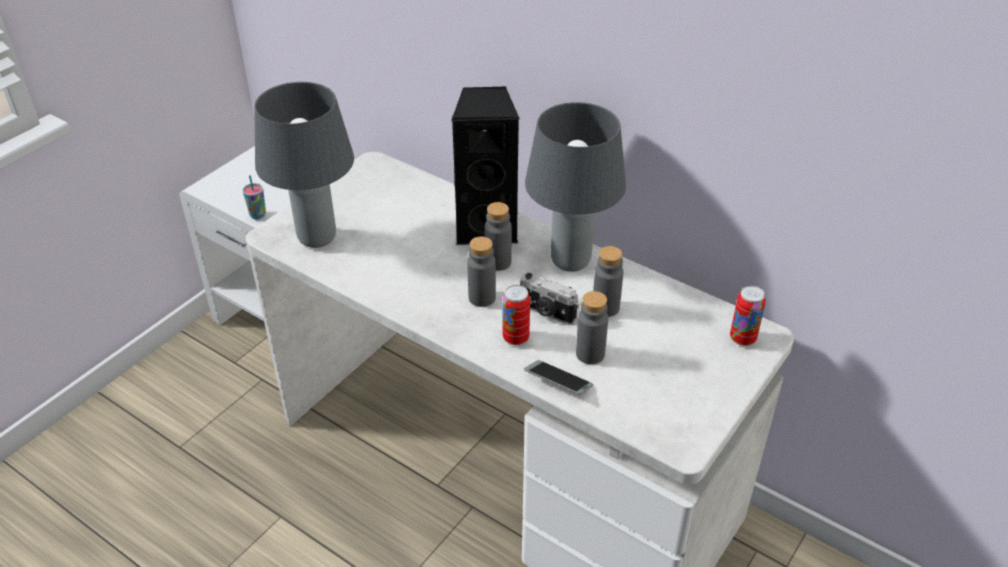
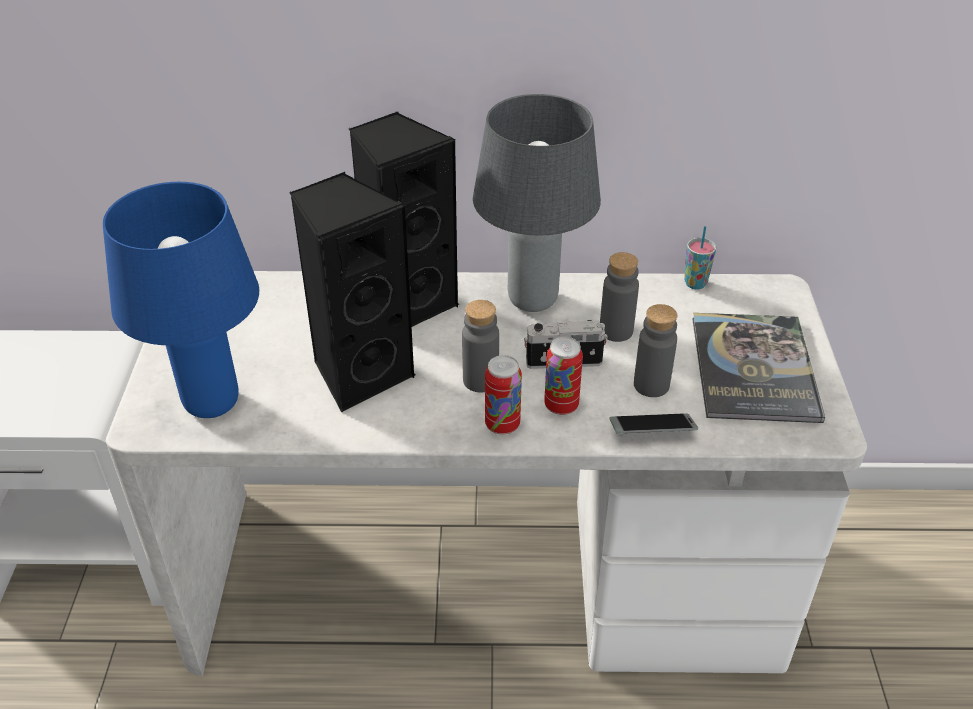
camera: 35 degrees left, 0 degrees up
cup [242,175,266,219] -> cup moved to [684,226,716,289]
grey table lamp [255,82,354,248] -> blue table lamp [103,182,259,418]
grey bottle [485,202,512,271] -> none
can [730,286,766,346] -> can moved to [485,355,522,435]
none -> black speaker [289,172,416,412]
none -> book [692,313,825,423]

